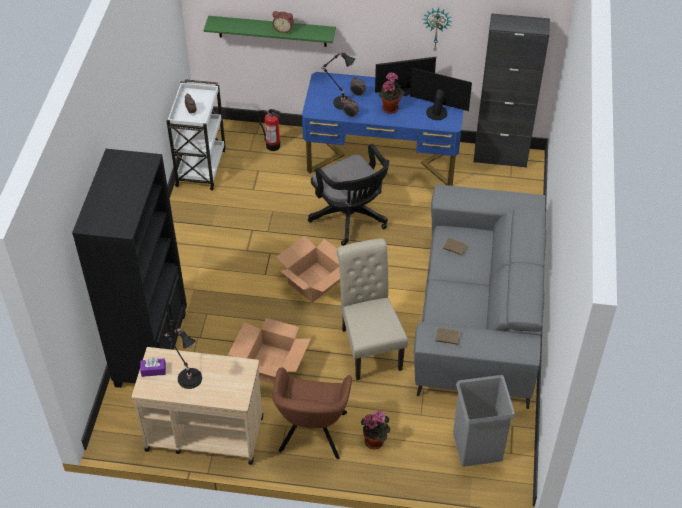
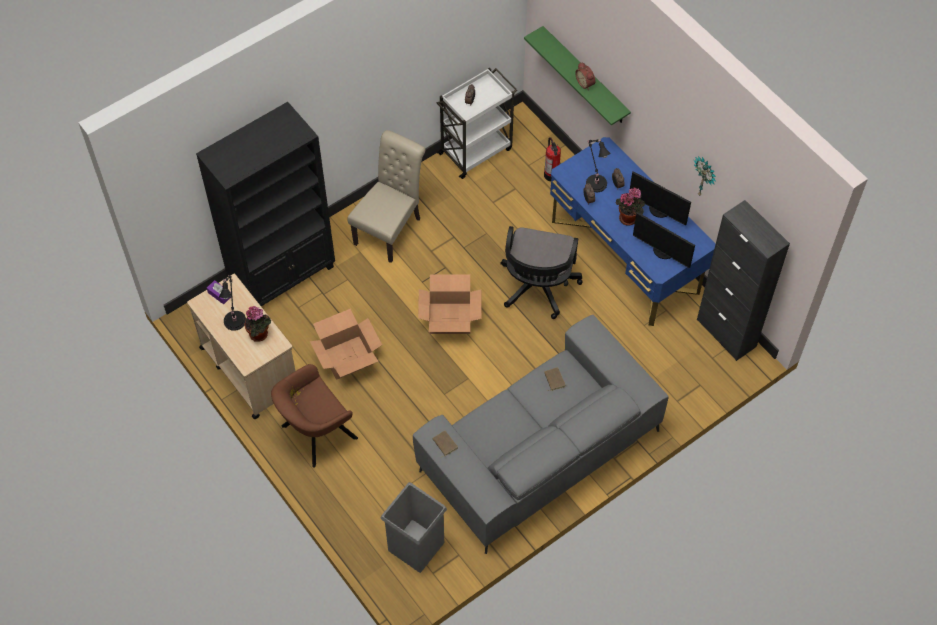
camera: 45 degrees right, 10 degrees up
beige chair [336,238,408,380] -> beige chair moved to [347,130,425,263]
potted plant [361,410,391,449] -> potted plant moved to [245,306,271,342]
monitor [410,68,472,120] -> monitor turned 150 degrees clockwise [633,212,695,268]

